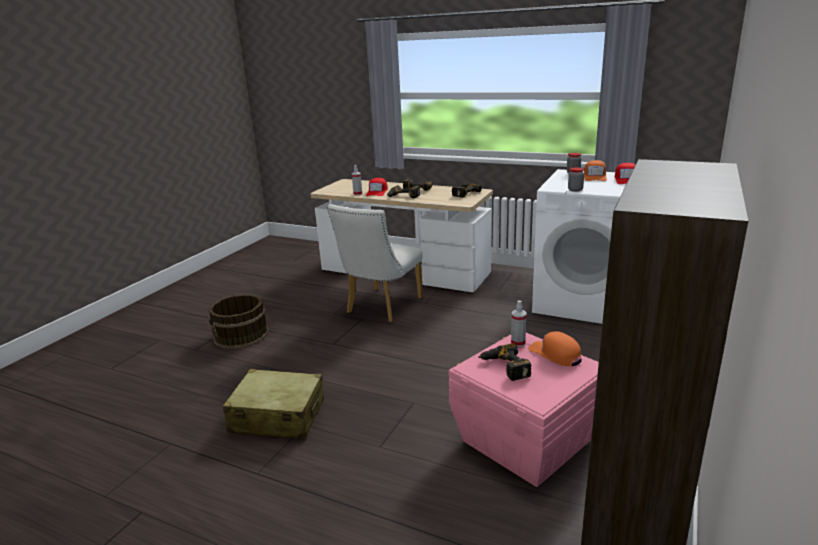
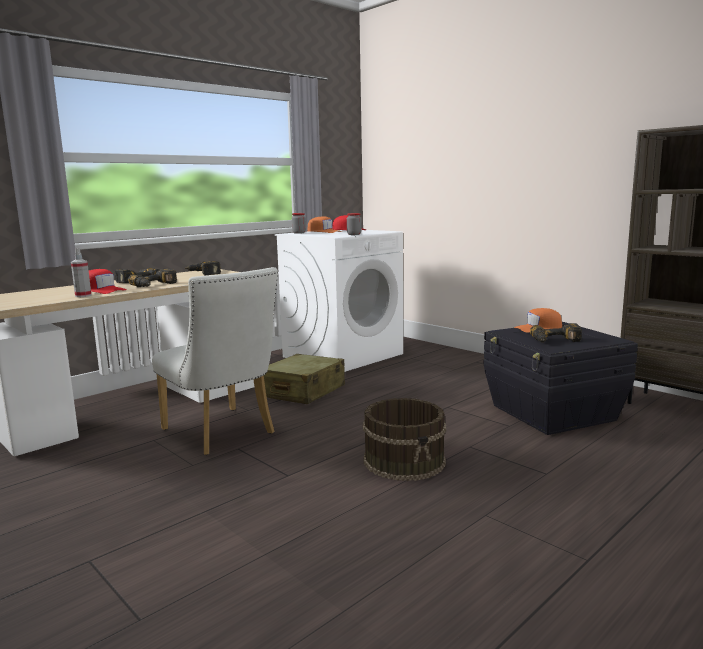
camera: 70 degrees left, 10 degrees down
brown bucket [209,294,269,349] -> brown bucket moved to [363,398,446,481]
beige suitcase [223,369,324,439] -> beige suitcase moved to [264,354,345,404]
pink storage box [449,333,599,487] -> black storage box [483,322,638,435]
spray bottle [511,300,526,347] -> none

